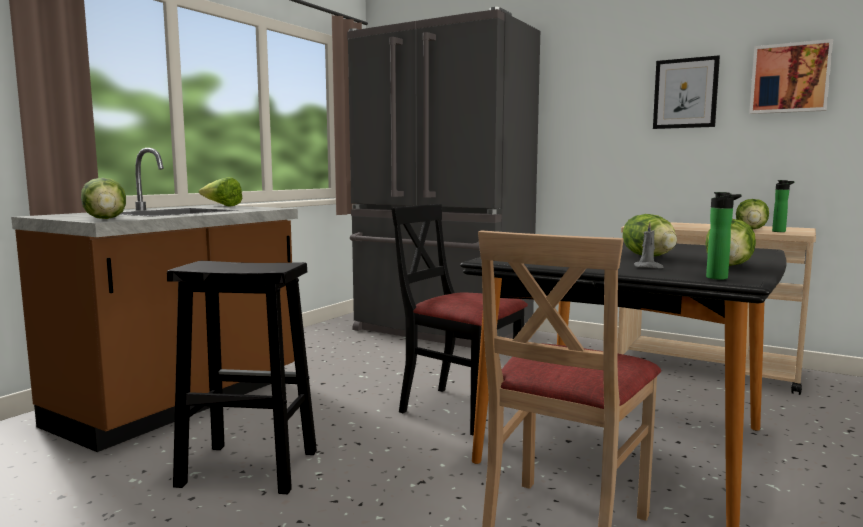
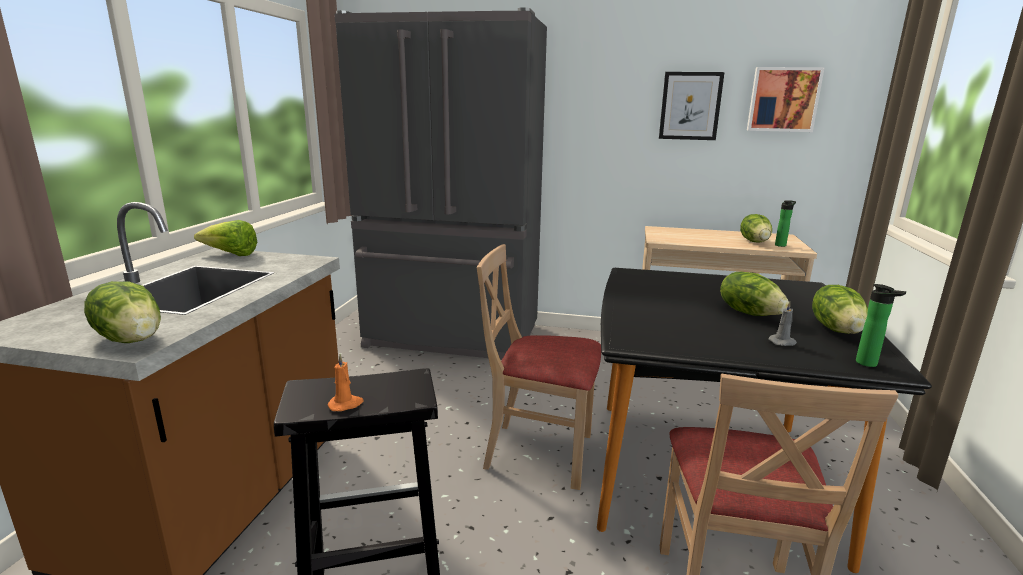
camera: 20 degrees left, 10 degrees up
black chair [391,204,528,436] -> beige chair [477,244,601,490]
none -> orange candle [327,354,364,411]

